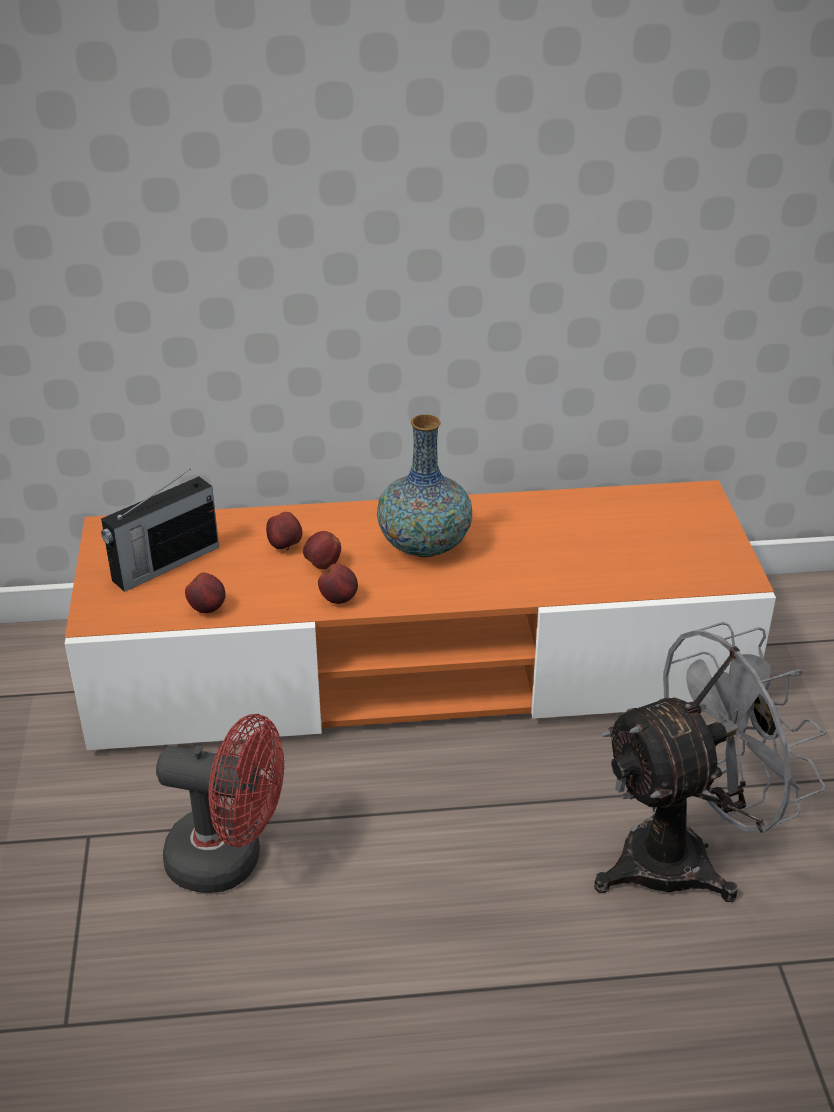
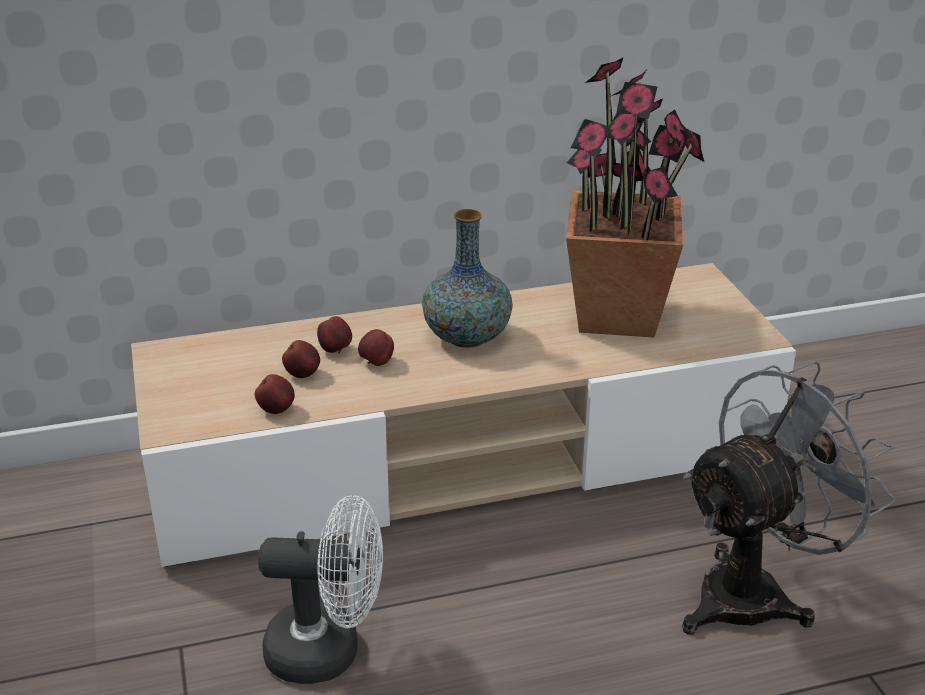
camera: 10 degrees left, 5 degrees down
orange tv stand [65,480,776,750] -> beige tv stand [131,263,796,567]
radio [101,469,219,592] -> none
red fan [156,714,284,893] -> white fan [258,495,383,684]
apple [318,563,358,604] -> apple moved to [282,340,320,378]
none -> potted plant [566,57,704,337]

